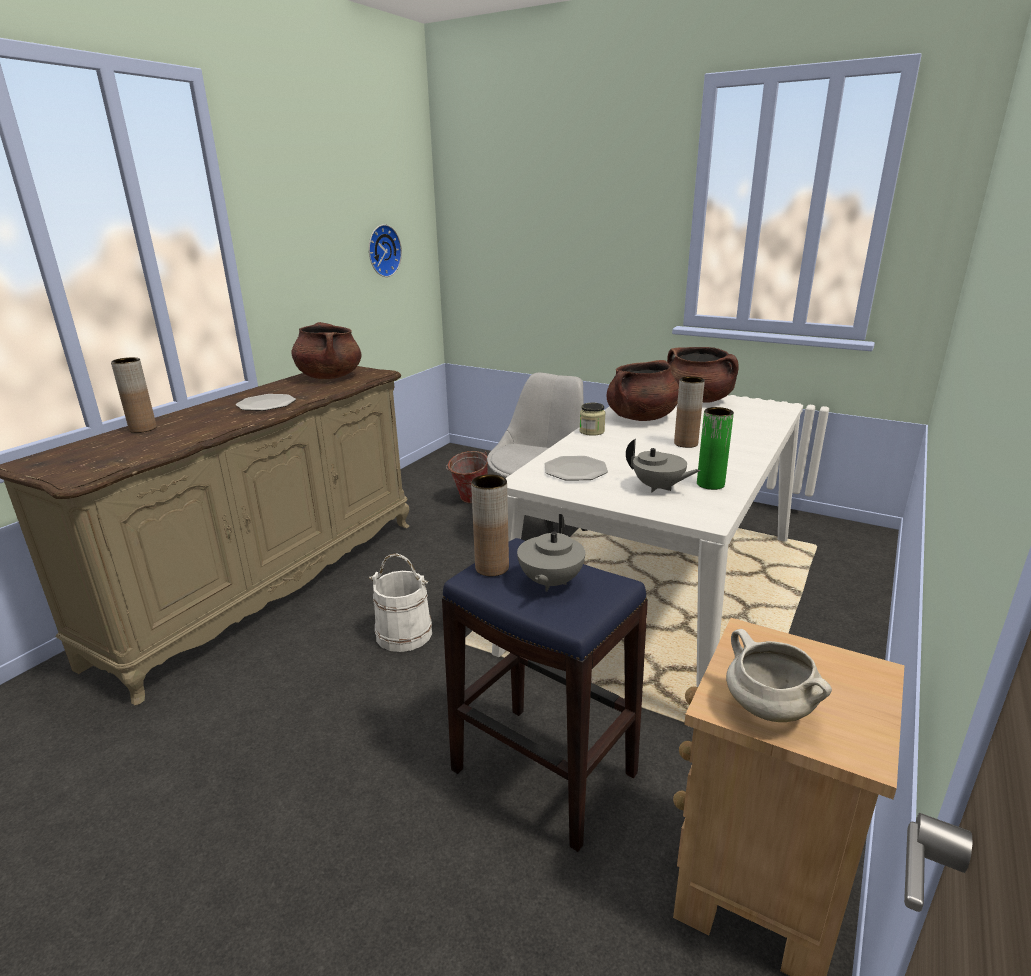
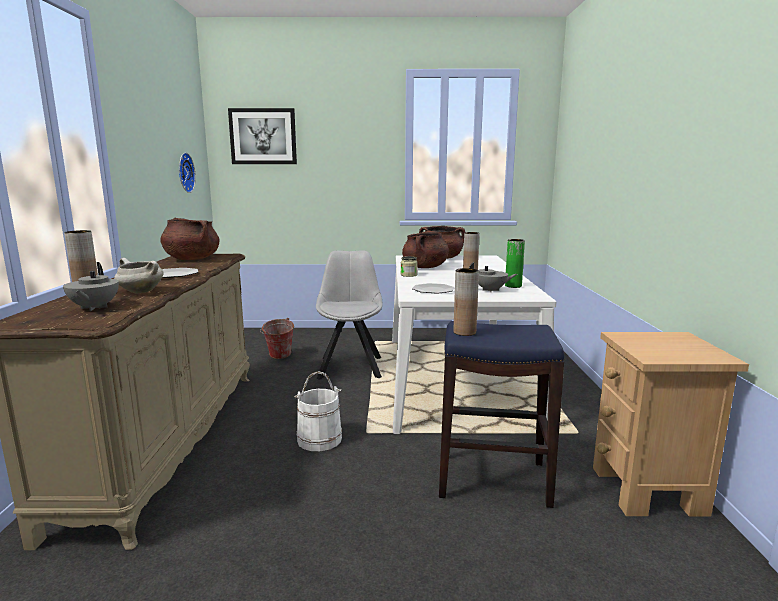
camera: 30 degrees left, 10 degrees down
grey teapot [517,514,585,592] -> grey teapot moved to [63,262,119,311]
white cooking pot [726,629,832,722] -> white cooking pot moved to [114,258,164,294]
none -> picture [228,108,297,164]

